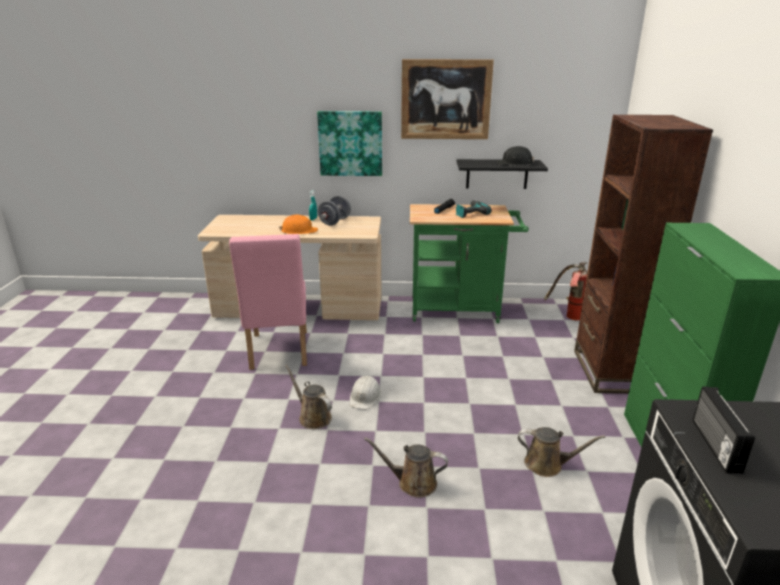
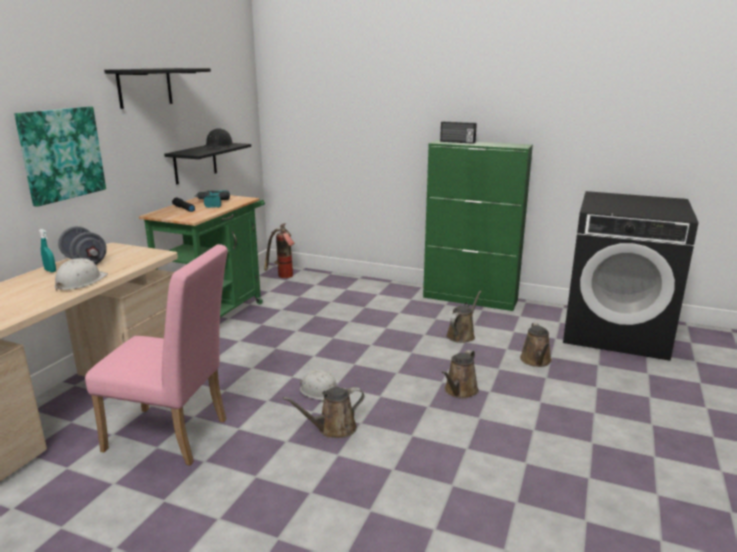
camera: 70 degrees left, 5 degrees down
orange hard hat [279,215,318,234] -> white hard hat [54,258,108,290]
picture [401,59,494,139] -> black shelf [104,68,211,109]
brown bookcase [574,115,713,394] -> none
radio [693,386,755,474] -> radio moved to [440,121,477,144]
none -> brown watering can [520,323,552,367]

